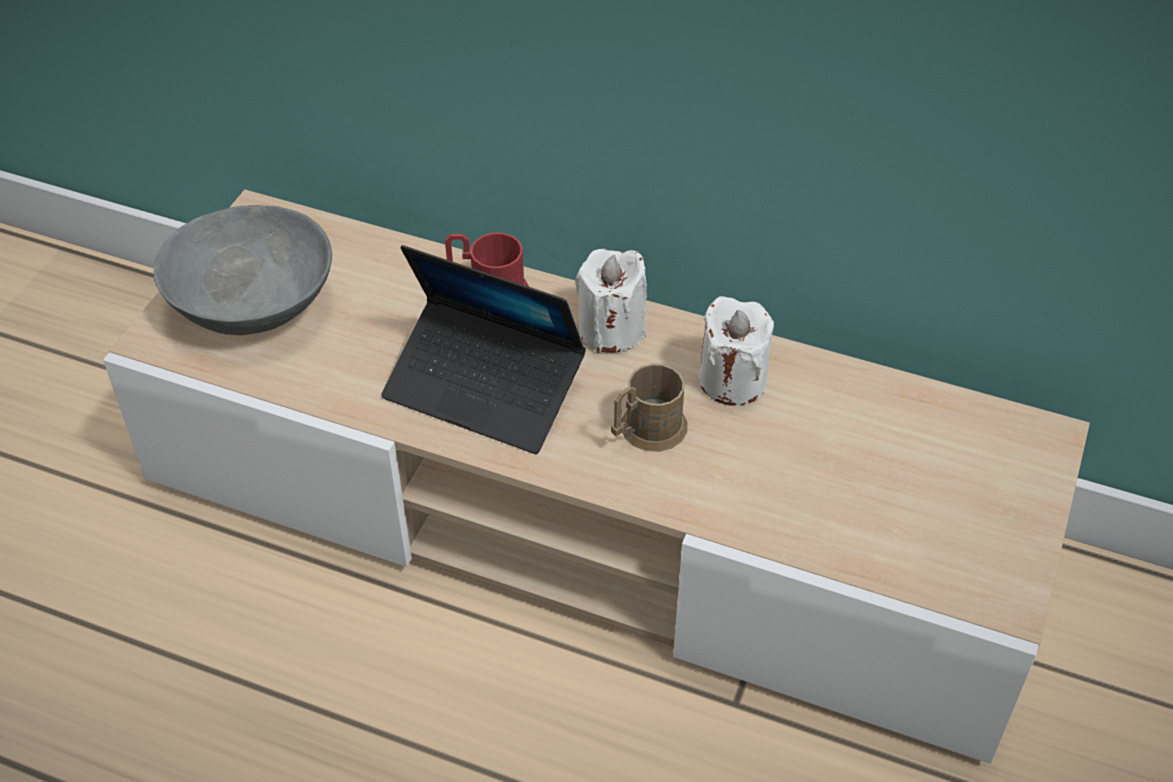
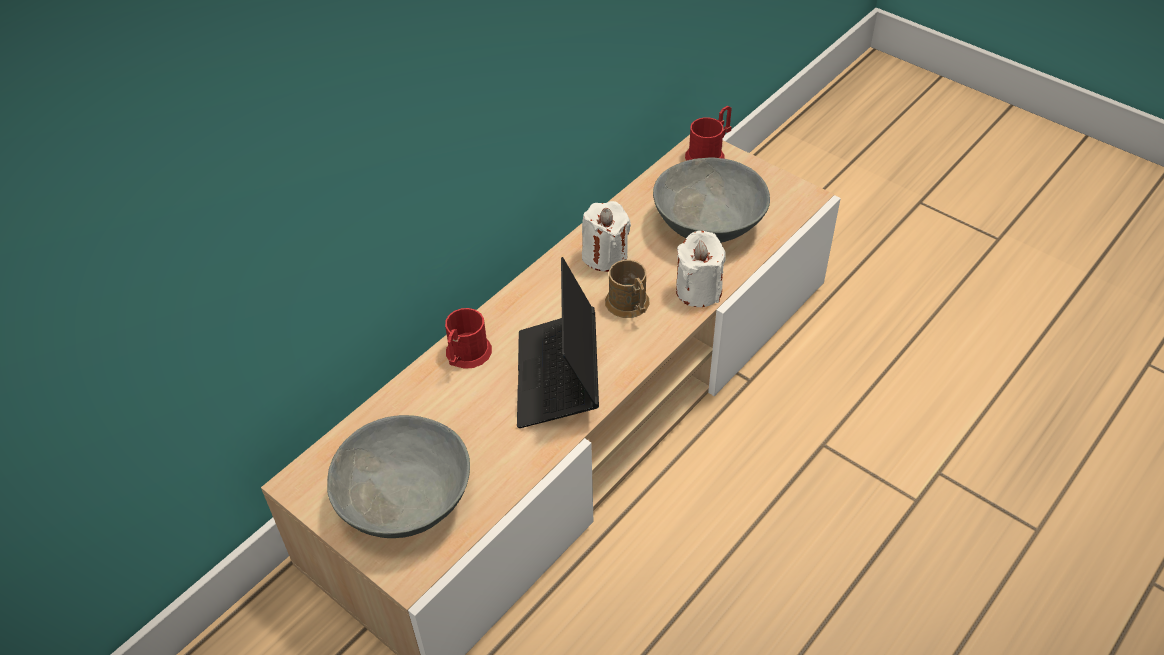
camera: 70 degrees left, 0 degrees up
laptop [381,245,586,454] -> laptop turned 135 degrees clockwise [517,257,599,428]
white candle [575,249,647,353] -> white candle moved to [676,231,726,307]
none -> grey bowl [653,157,770,243]
none -> red mug [685,106,732,161]

